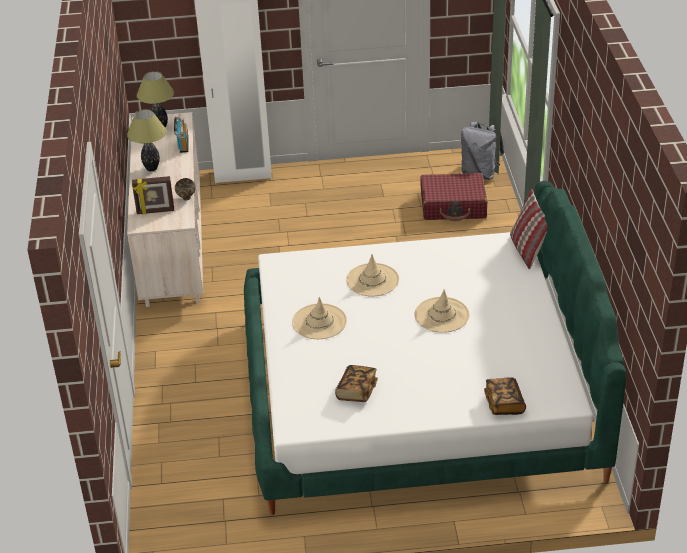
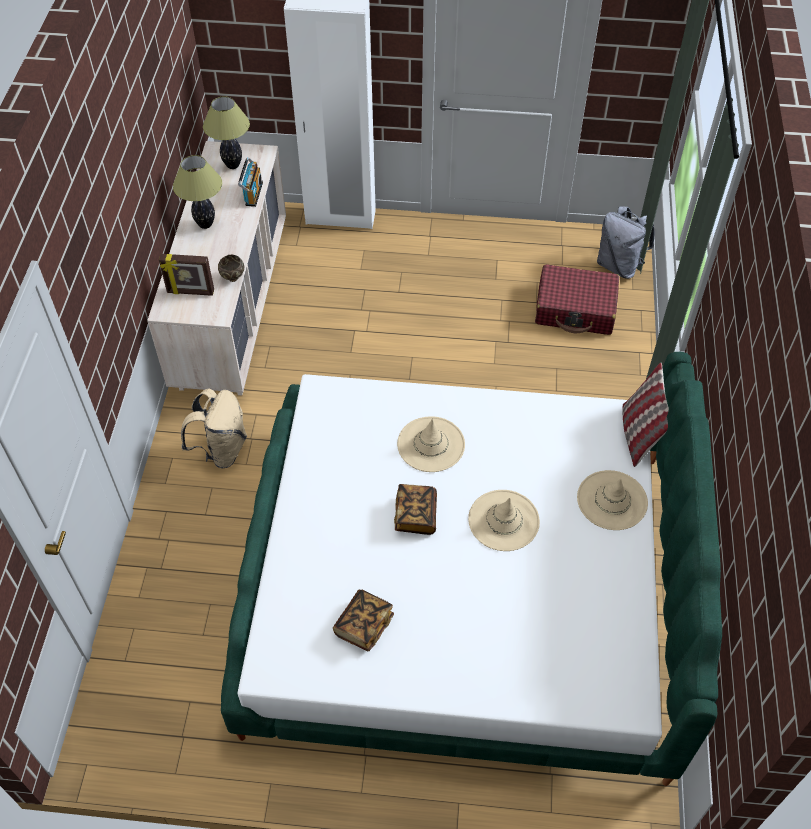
camera: 10 degrees right, 15 degrees up
beige hat [292,297,347,339] -> beige hat moved to [577,470,648,530]
book [484,377,526,415] -> book moved to [394,484,437,535]
none -> beige backpack [181,388,247,468]

